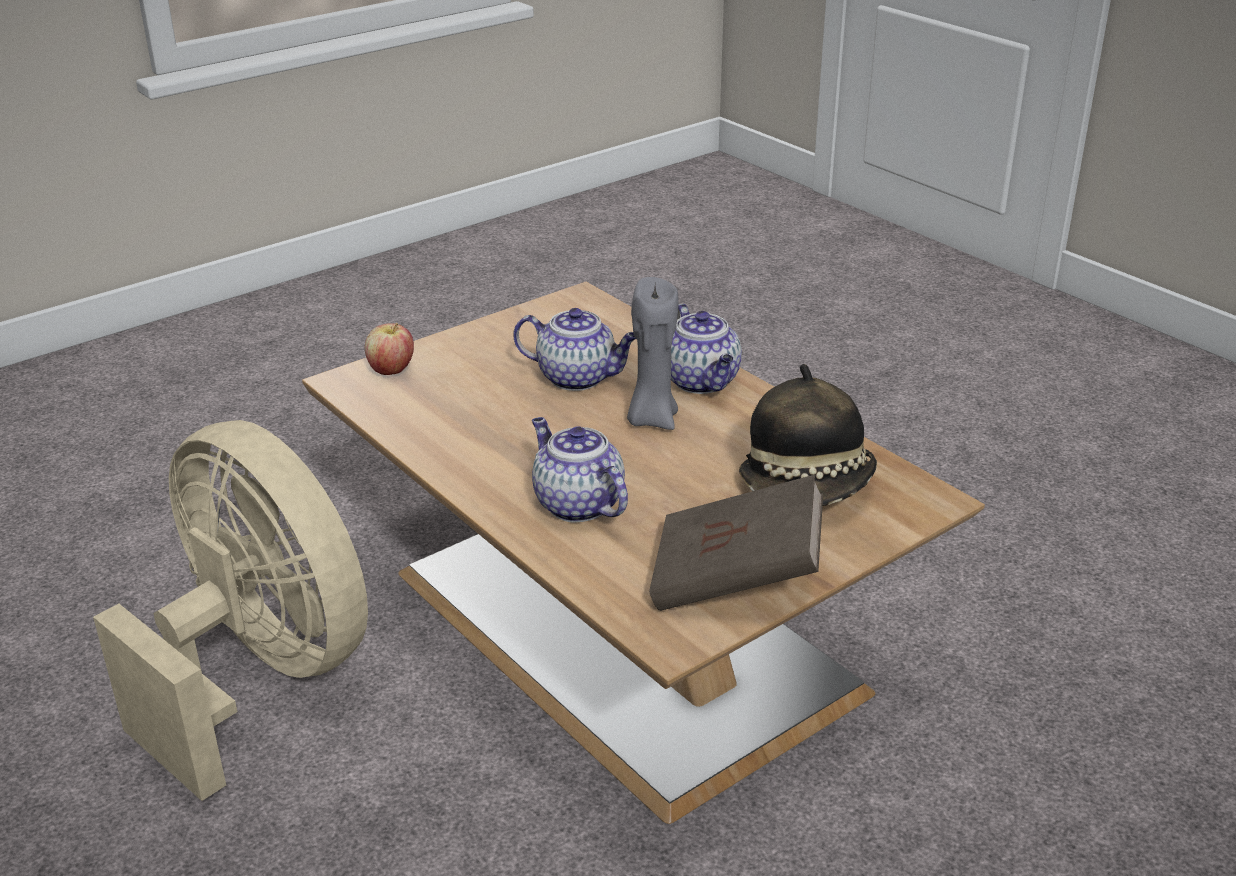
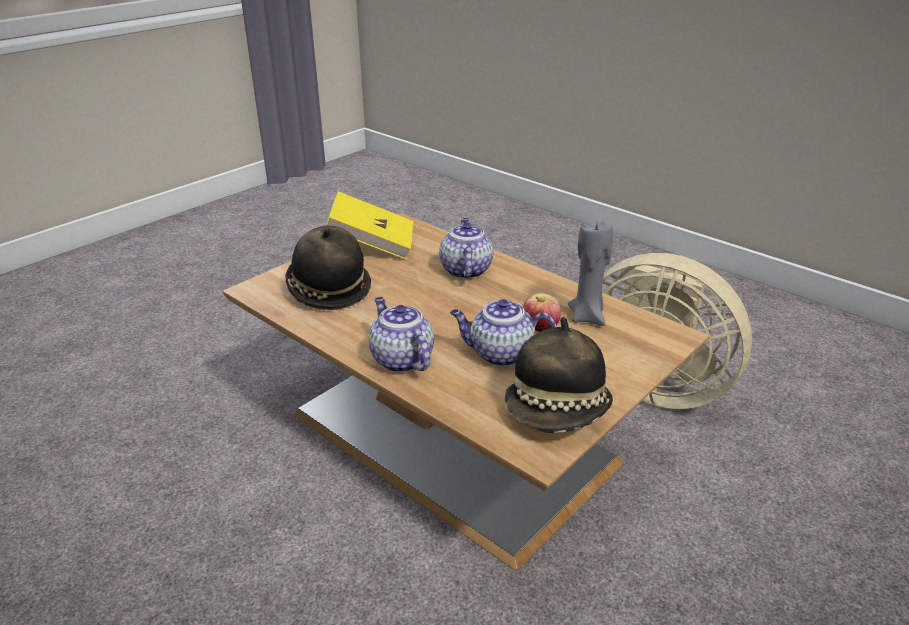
camera: 170 degrees right, 0 degrees up
apple [365,323,414,375] -> apple moved to [523,293,561,332]
teapot [532,417,628,522] -> teapot turned 135 degrees counterclockwise [439,218,493,279]
grey candle [627,277,678,430] -> grey candle moved to [568,219,613,326]
brown book [649,475,823,611] -> yellow book [326,191,413,260]
none -> hat [505,317,613,433]

